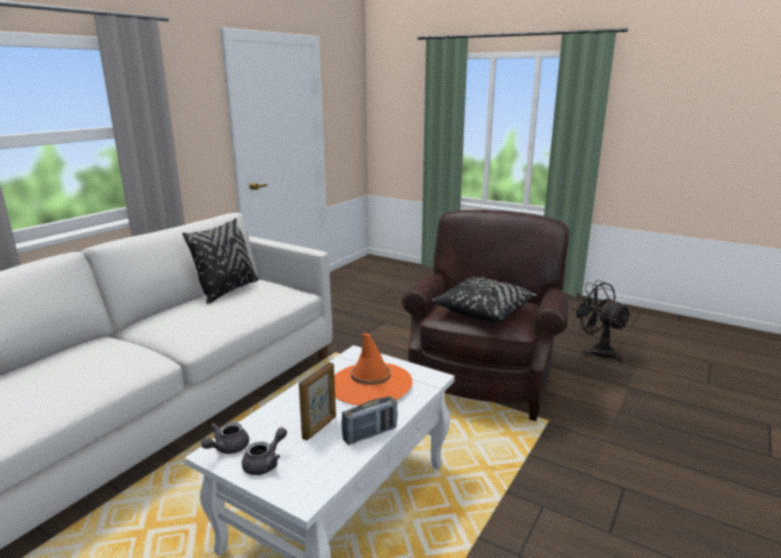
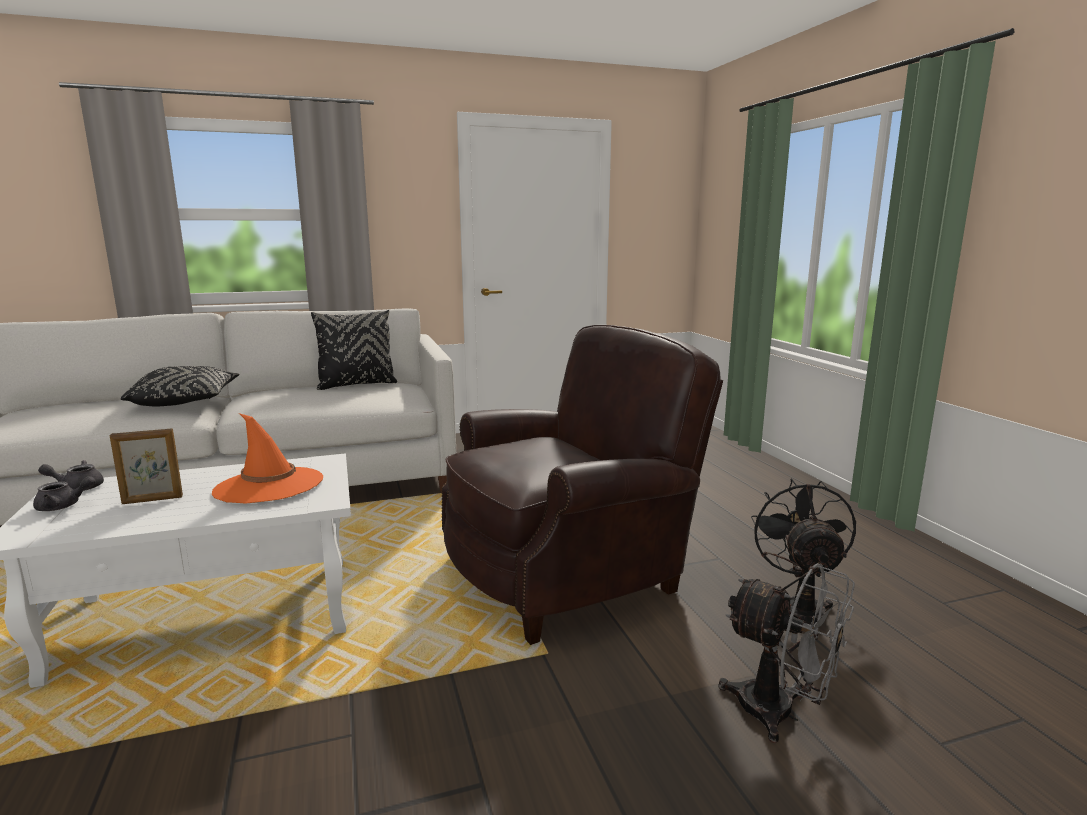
camera: 40 degrees right, 5 degrees down
radio [341,396,397,445] -> none
black pillow [432,277,537,322] -> black pillow moved to [121,366,240,406]
none -> grey fan [718,563,855,743]

